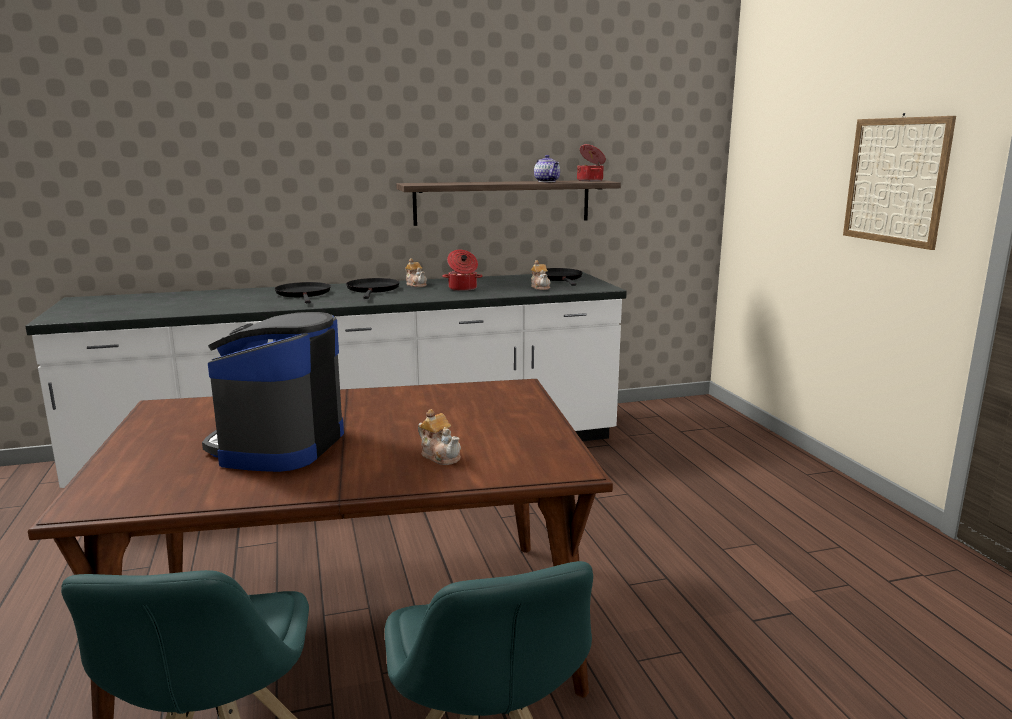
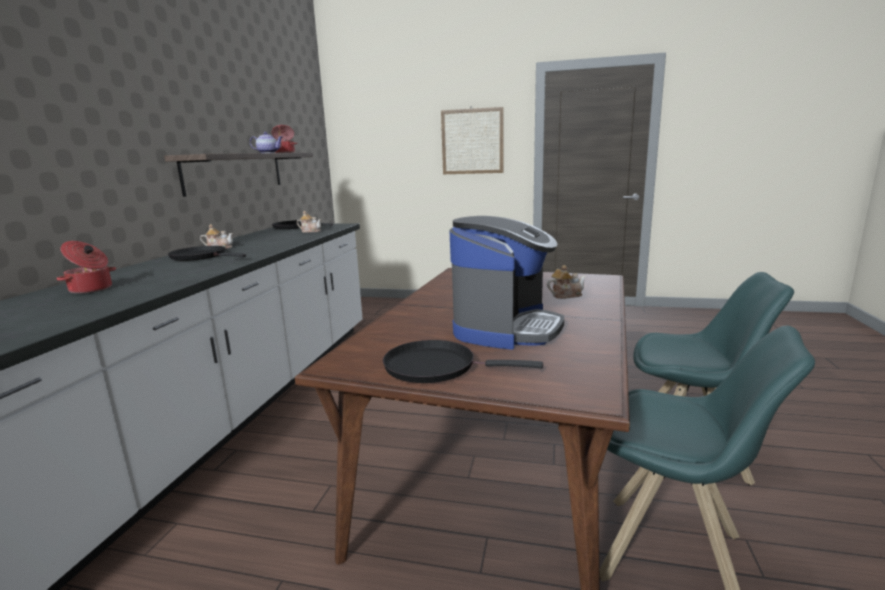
camera: 60 degrees left, 0 degrees up
coffee machine [202,312,344,472] -> coffee machine turned 105 degrees counterclockwise [450,216,564,350]
black frying pan [275,282,331,303] -> black frying pan moved to [383,340,543,383]
cooking pot [442,249,483,291] -> cooking pot moved to [56,241,116,294]

